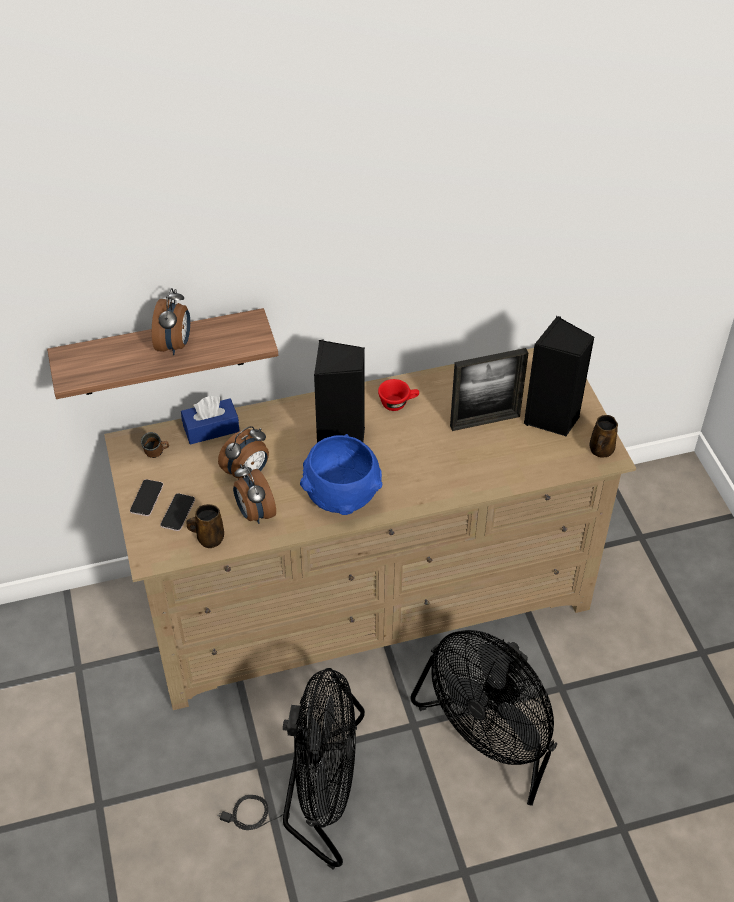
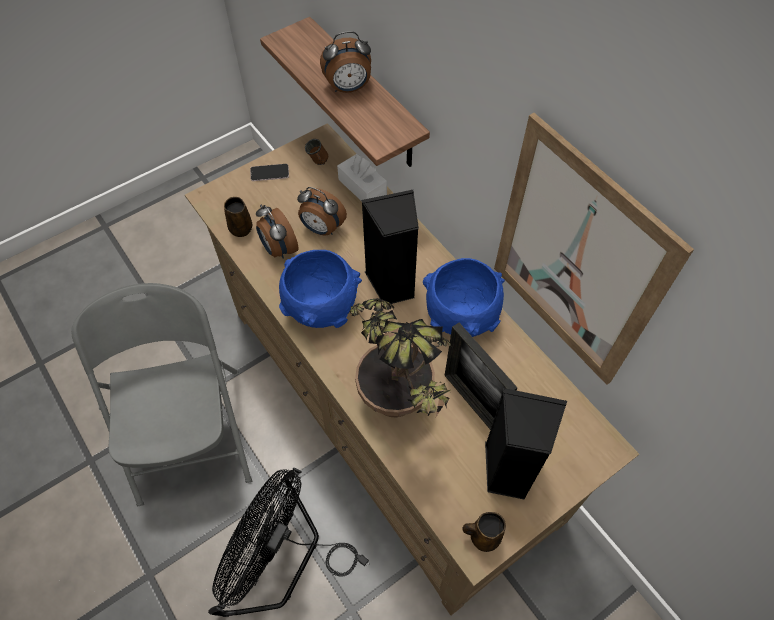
camera: 70 degrees right, 10 degrees up
phone [160,493,195,531] -> none
blue tissue box [181,396,240,445] -> white tissue box [337,154,387,201]
black fan [219,668,365,870] -> grey chair [71,283,252,507]
alarm clock [233,464,276,524] -> alarm clock turned 75 degrees counterclockwise [256,205,299,259]
red cup [378,379,419,411] -> blue bowl [423,258,505,337]
none -> potted plant [349,298,452,418]
none -> picture [494,113,694,385]

